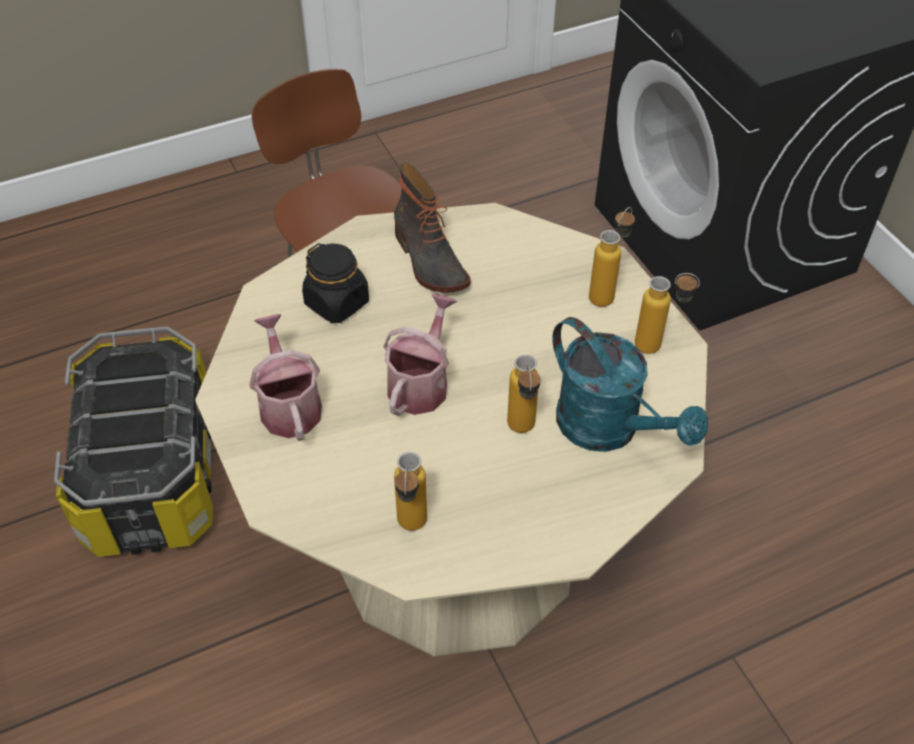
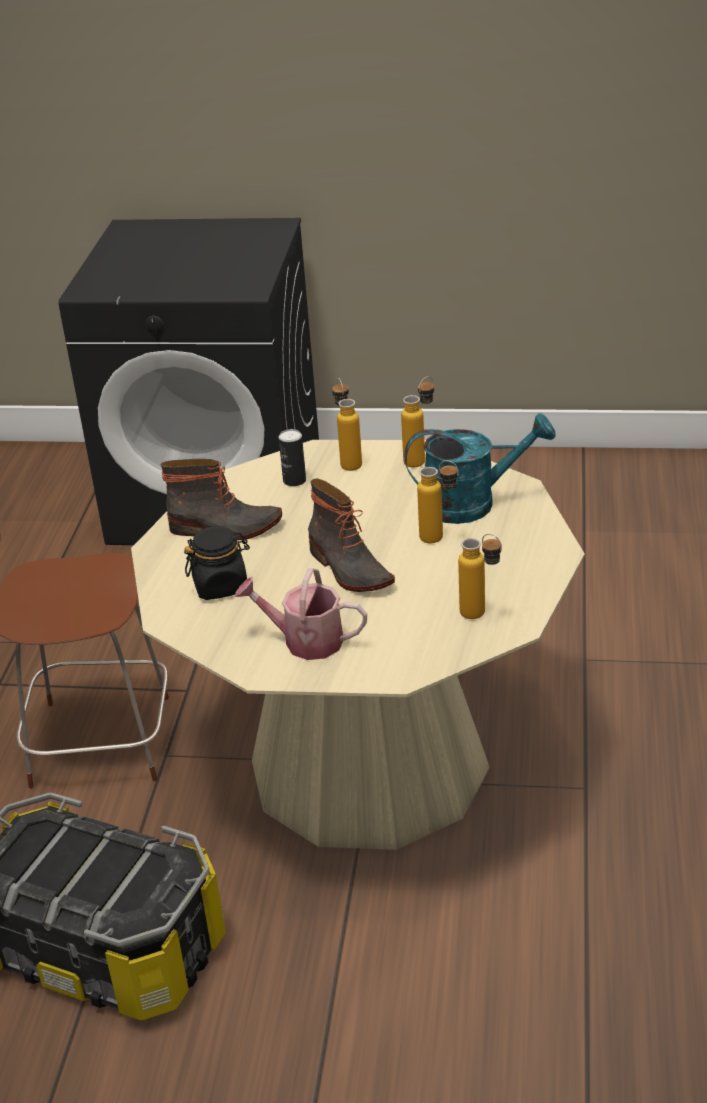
camera: 55 degrees left, 15 degrees down
watering can [383,294,457,416] -> boot [308,478,395,592]
none -> can [279,429,306,486]

